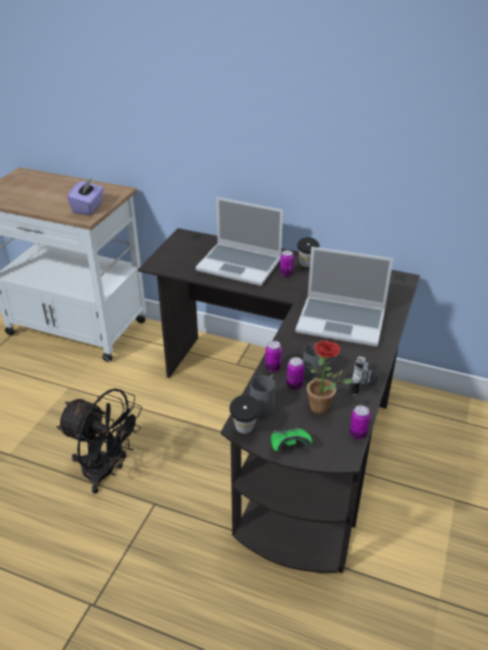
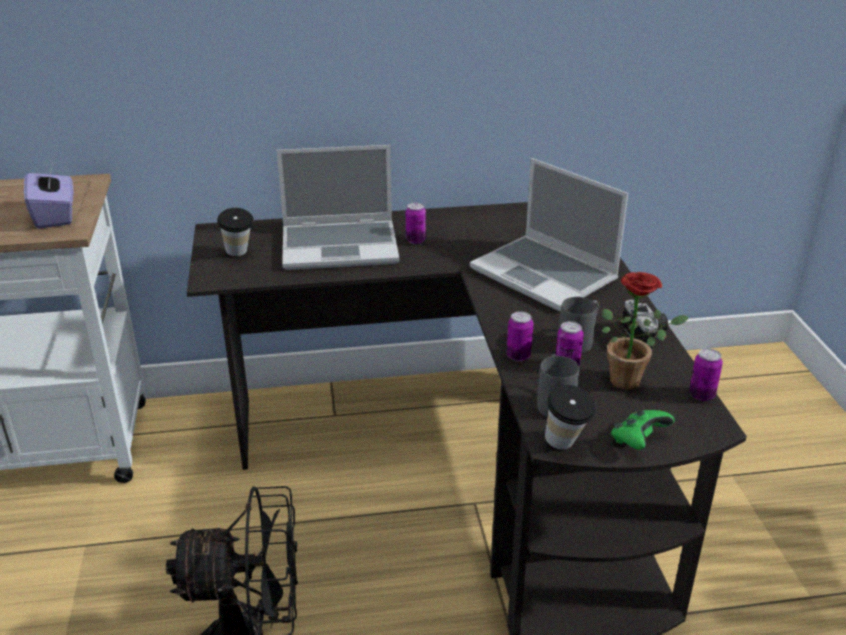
camera: 30 degrees left, 5 degrees down
laptop [295,247,393,347] -> laptop turned 60 degrees clockwise [470,158,628,311]
cup [297,237,320,267] -> cup moved to [217,208,254,256]

